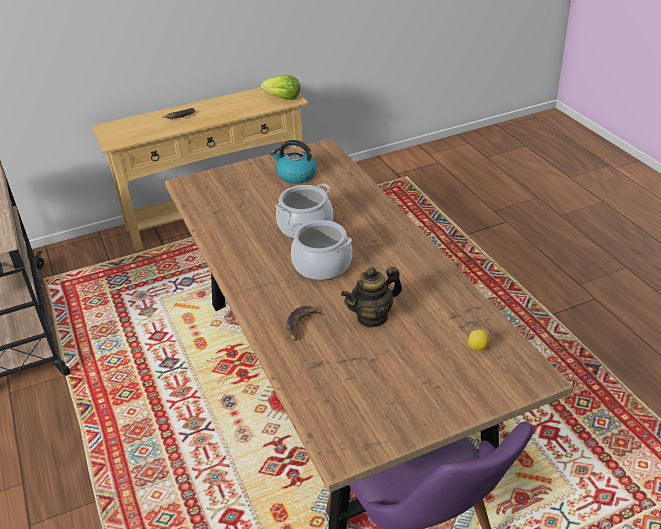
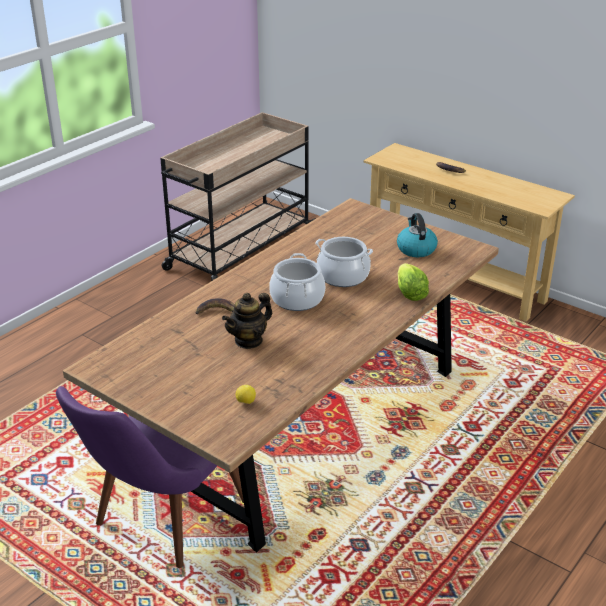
camera: 60 degrees right, 5 degrees down
lettuce [261,75,301,100] -> lettuce moved to [398,263,429,301]
teapot [341,267,402,328] -> teapot turned 75 degrees counterclockwise [222,293,272,349]

